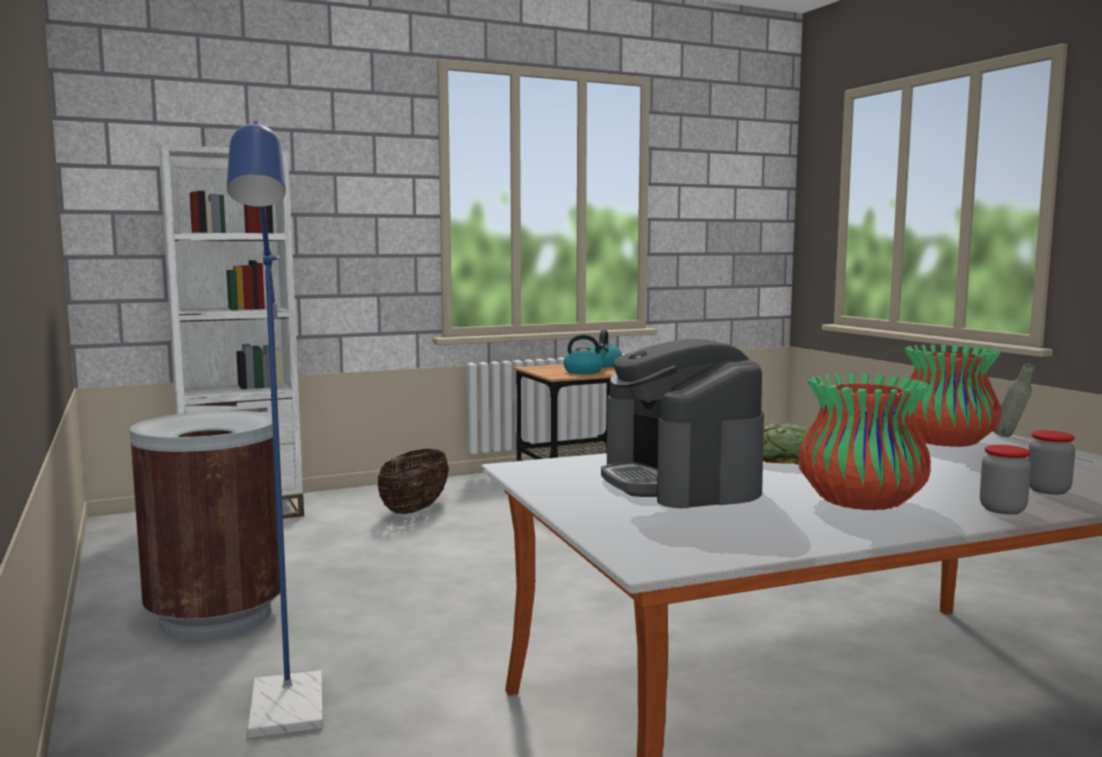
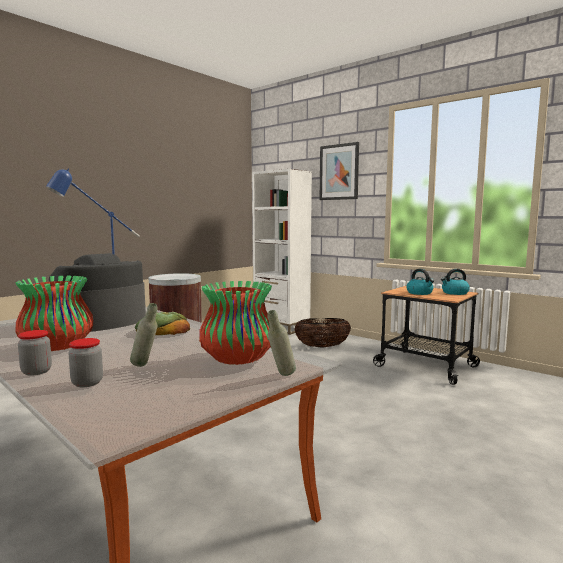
camera: 65 degrees right, 0 degrees up
none -> grey bottle [130,303,157,367]
none -> picture [320,142,359,200]

